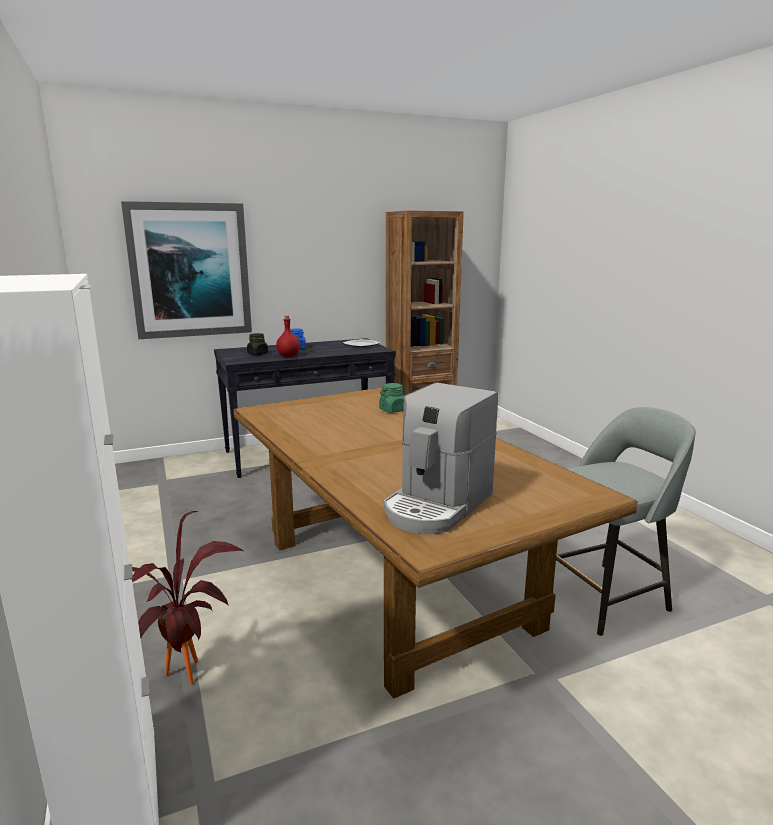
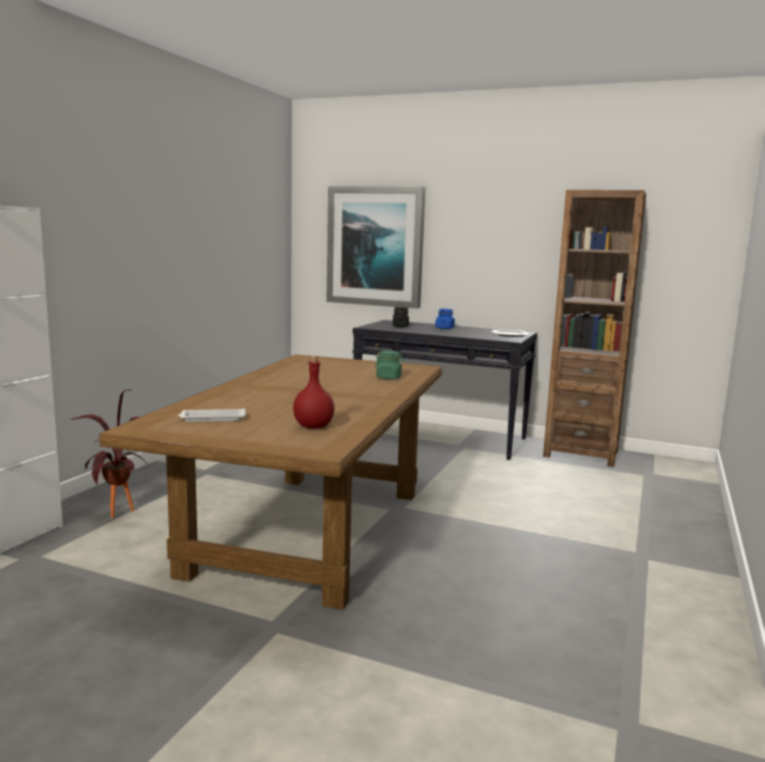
camera: 45 degrees right, 5 degrees down
red bottle [276,315,300,357] -> red bottle moved to [293,356,335,429]
coffee machine [384,383,498,534] -> white tray [178,408,246,422]
grey stool [556,407,696,636] -> none

